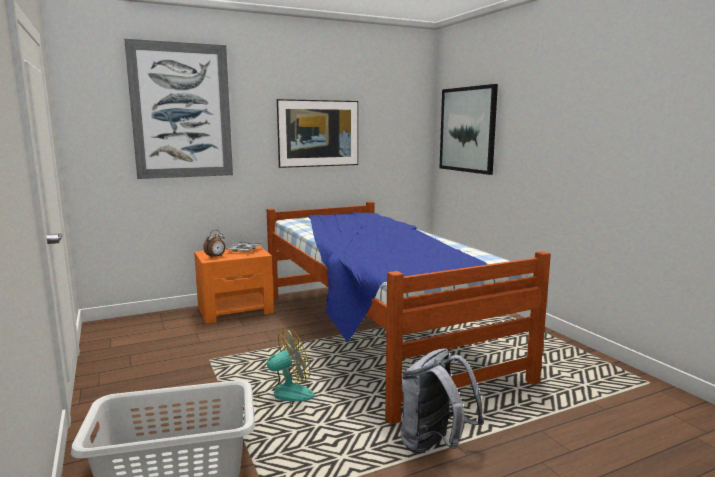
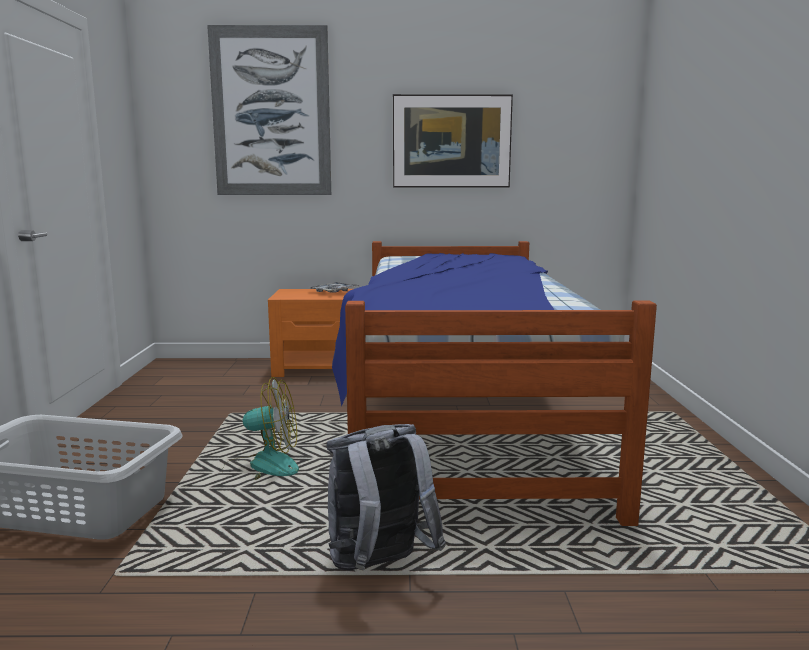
camera: 25 degrees right, 0 degrees up
alarm clock [203,230,226,258] -> none
picture [440,84,498,175] -> none

